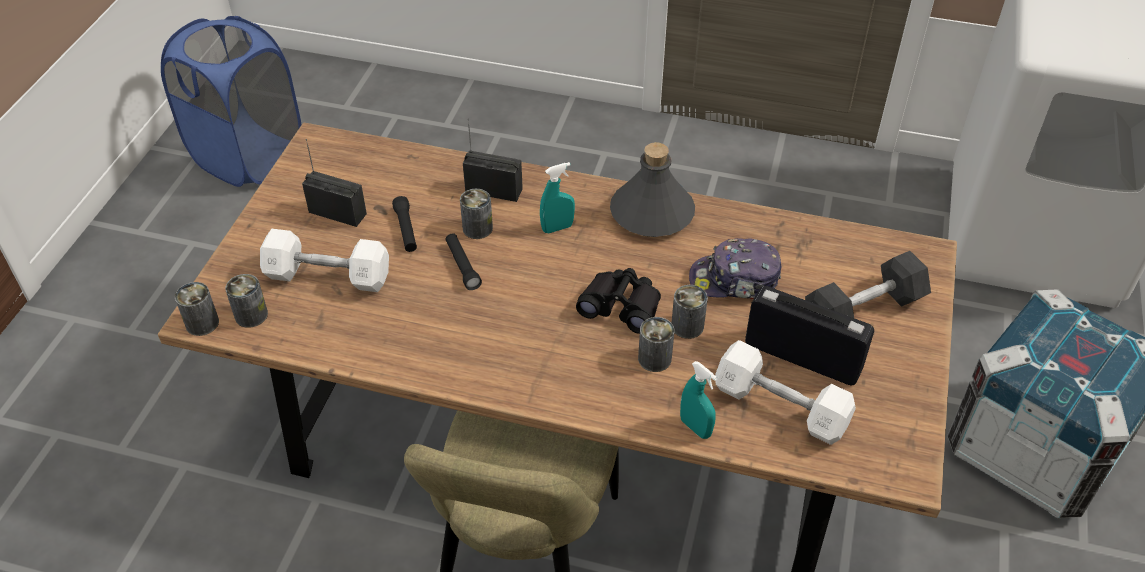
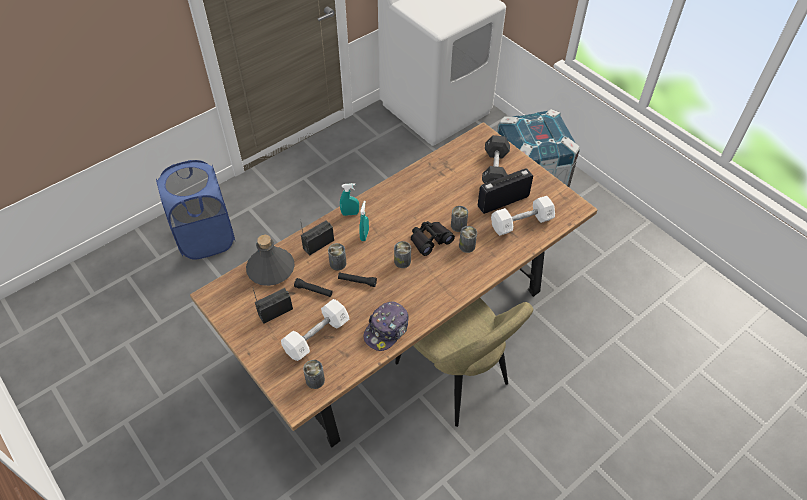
camera: 55 degrees left, 5 degrees up
blue laundry basket [161,16,302,187] -> blue laundry basket moved to [156,160,235,260]
can [175,282,219,336] -> can moved to [394,241,411,268]
grey bottle [610,142,695,237] -> grey bottle moved to [246,235,295,286]
turquoise spray bottle [680,361,717,439] -> turquoise spray bottle moved to [340,183,359,216]
cap [689,238,781,299] -> cap moved to [363,301,409,351]

